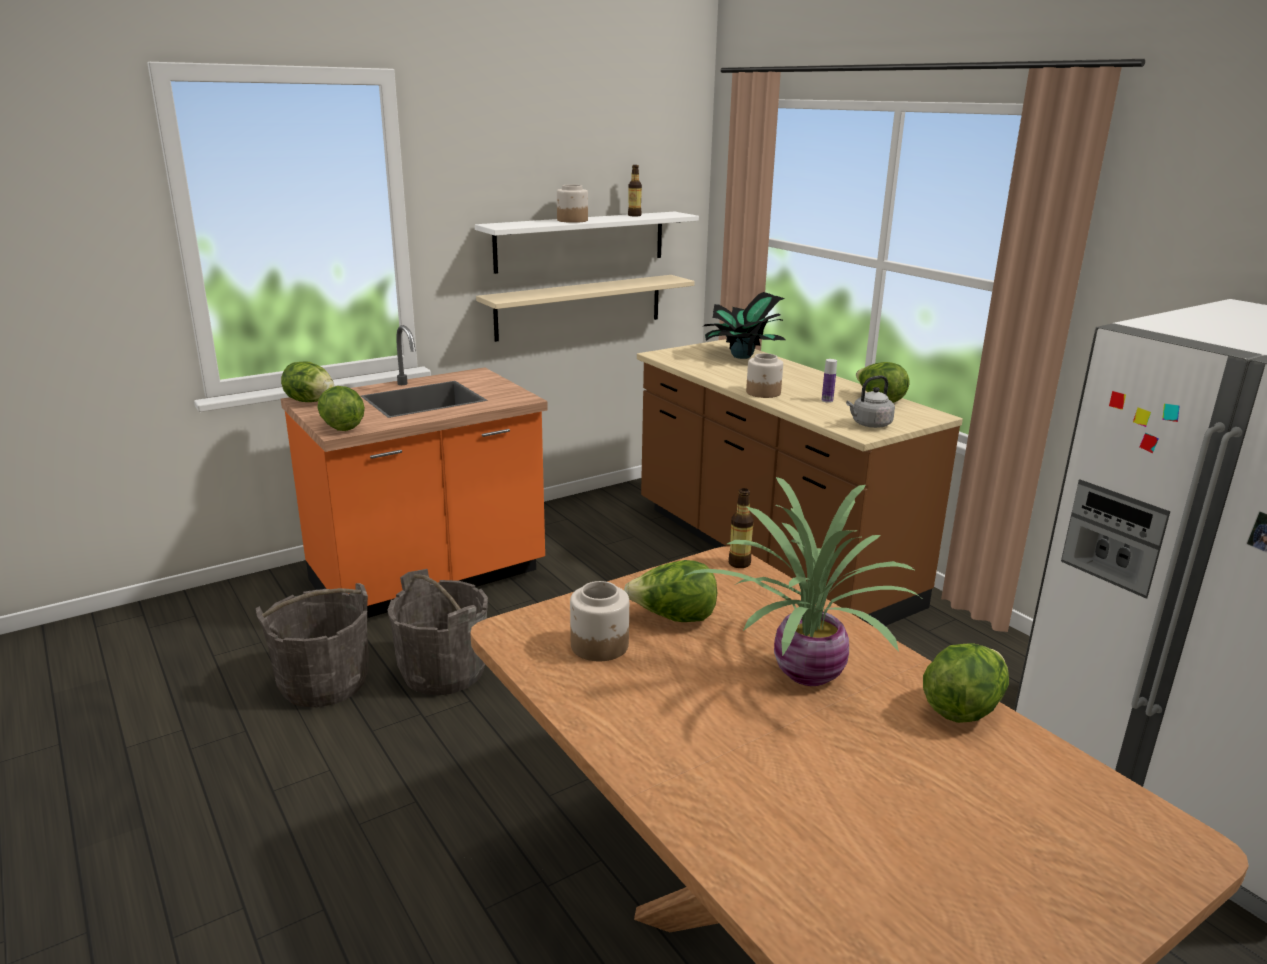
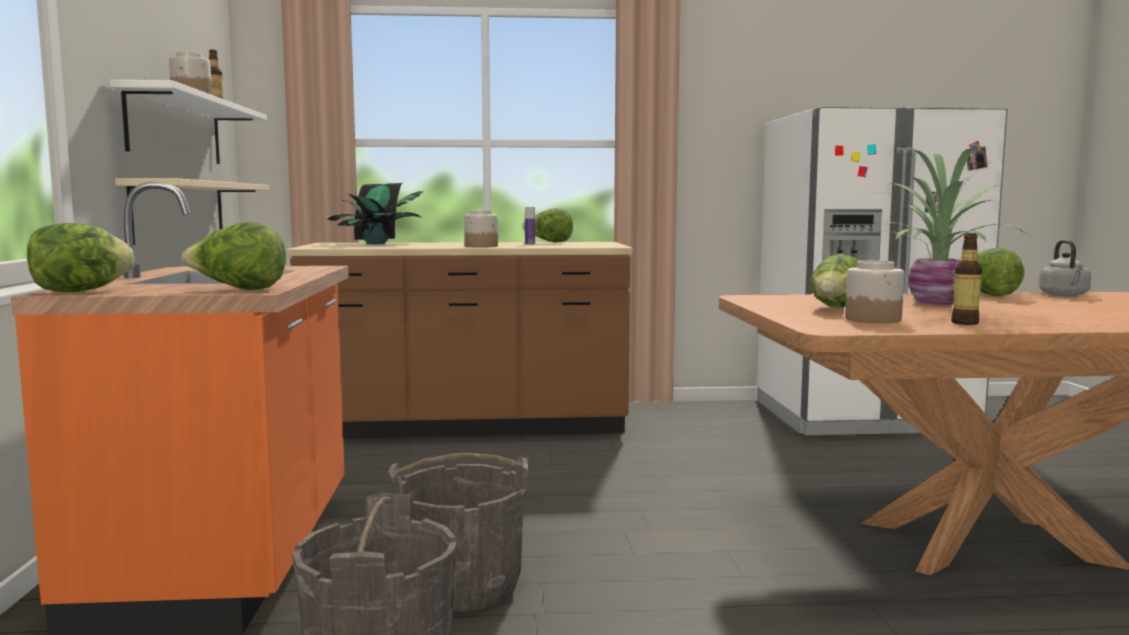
camera: 60 degrees left, 15 degrees down
bottle [728,488,754,568] -> bottle moved to [951,233,982,325]
grey kettle [846,375,895,428] -> grey kettle moved to [1039,240,1091,296]

